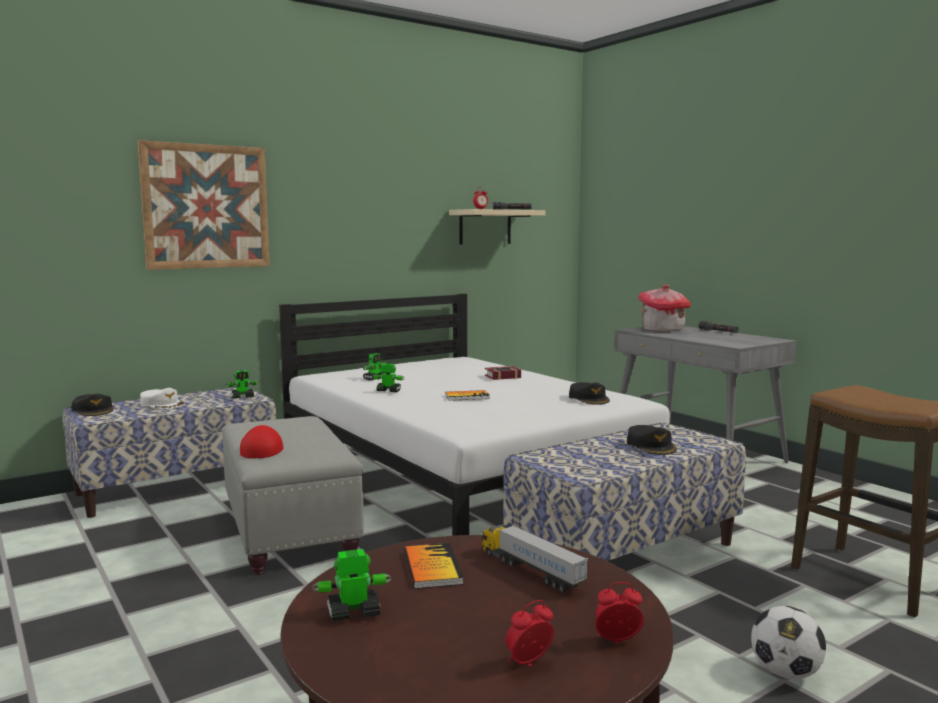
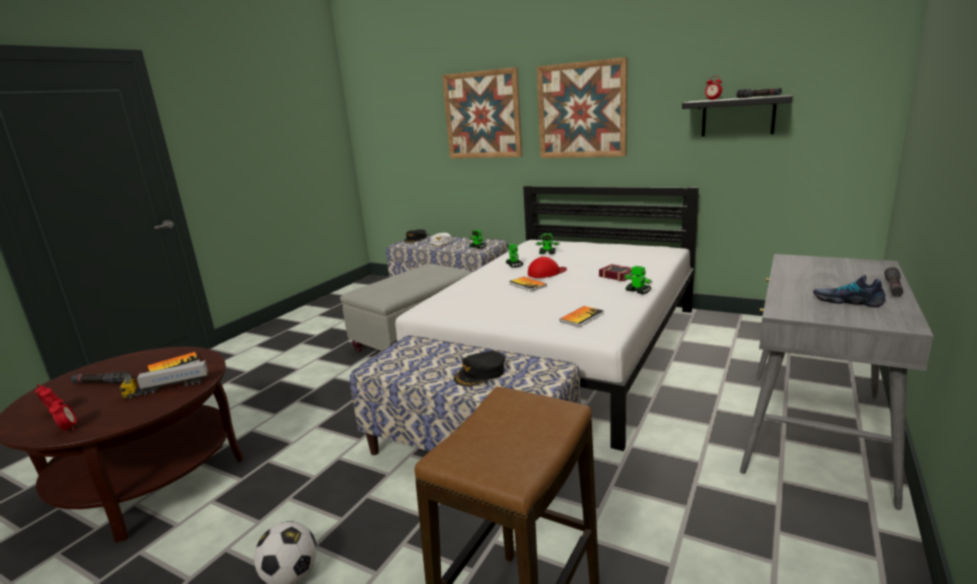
camera: 65 degrees right, 10 degrees up
red cap [240,425,283,458] -> red cap moved to [528,257,567,278]
toy robot [312,549,391,621] -> toy robot moved to [625,266,652,294]
beige shelf [449,209,546,245] -> black shelf [682,95,793,137]
toy truck [482,524,588,593] -> toy truck turned 135 degrees counterclockwise [119,360,208,399]
black cap [569,382,610,405] -> book [560,306,604,327]
toy house [638,285,691,331] -> none
none -> black flashlight [71,372,132,384]
none -> picture [537,57,627,158]
none -> shoe [813,275,886,307]

